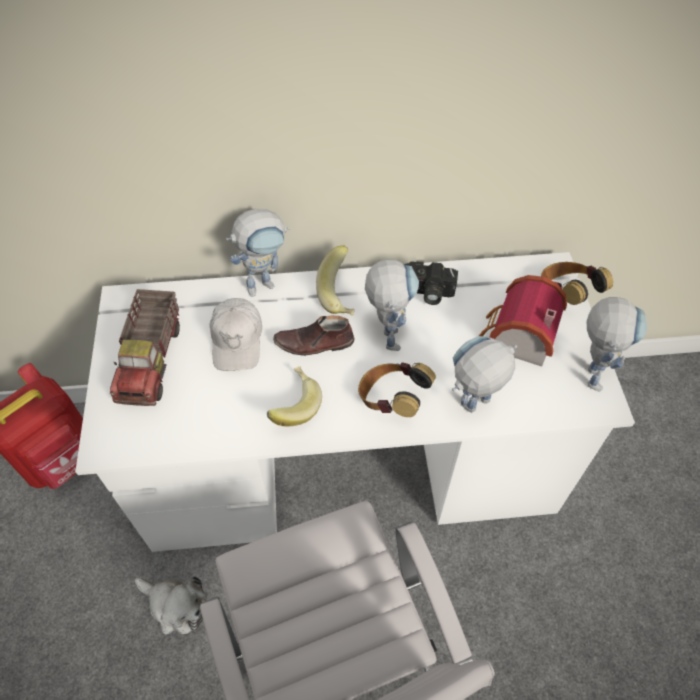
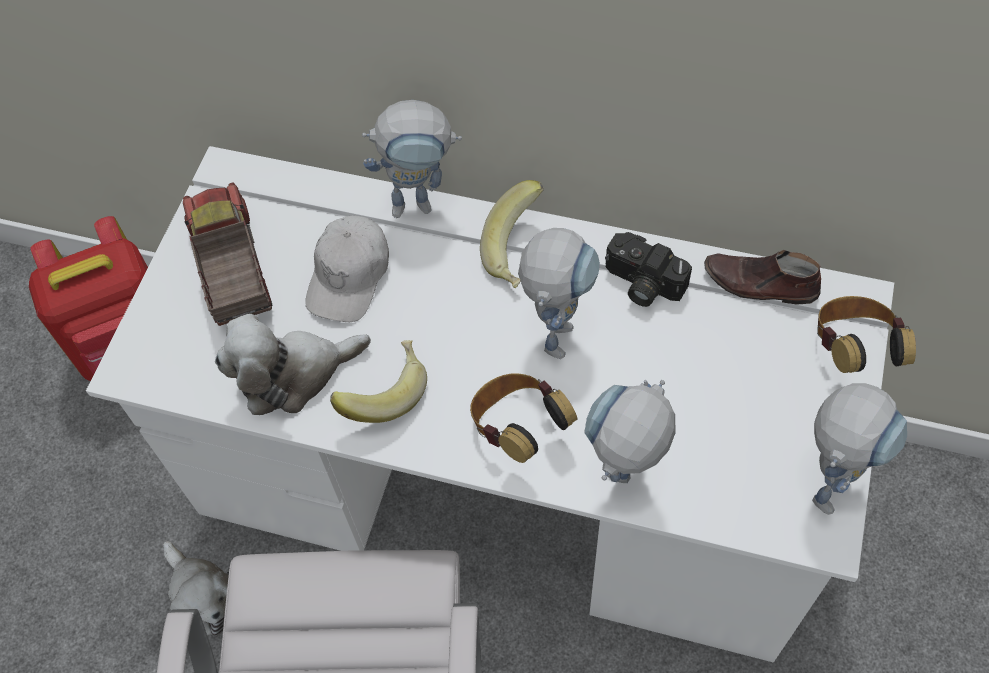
camera: 25 degrees right, 5 degrees up
toy truck [110,289,180,406] -> toy truck turned 135 degrees clockwise [183,183,272,326]
brown shoe [273,315,355,356] -> brown shoe moved to [704,250,821,305]
toy robot [452,336,517,413] -> toy robot turned 45 degrees counterclockwise [584,380,676,483]
toy house [479,275,567,367] -> none
none -> plush toy [215,314,371,415]

